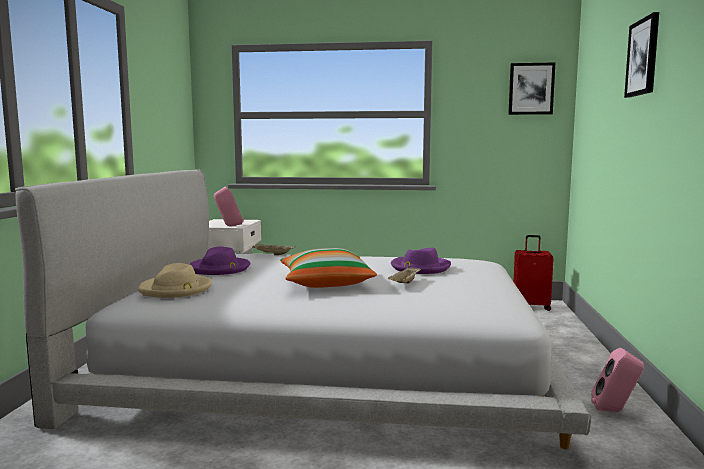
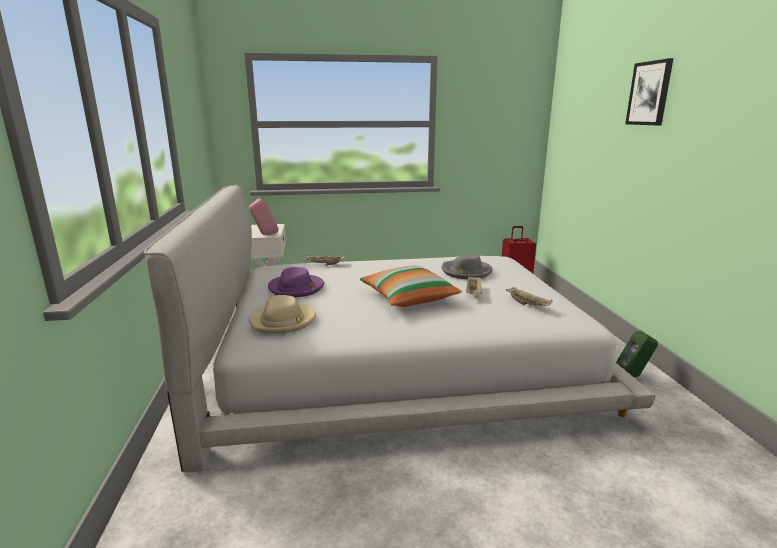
camera: 15 degrees left, 10 degrees up
purple hat [391,248,451,274] -> grey hat [442,254,493,279]
picture [508,62,556,115] -> none
pink speaker [591,348,644,412] -> green speaker [616,331,658,377]
none -> beige tray [505,287,553,306]

